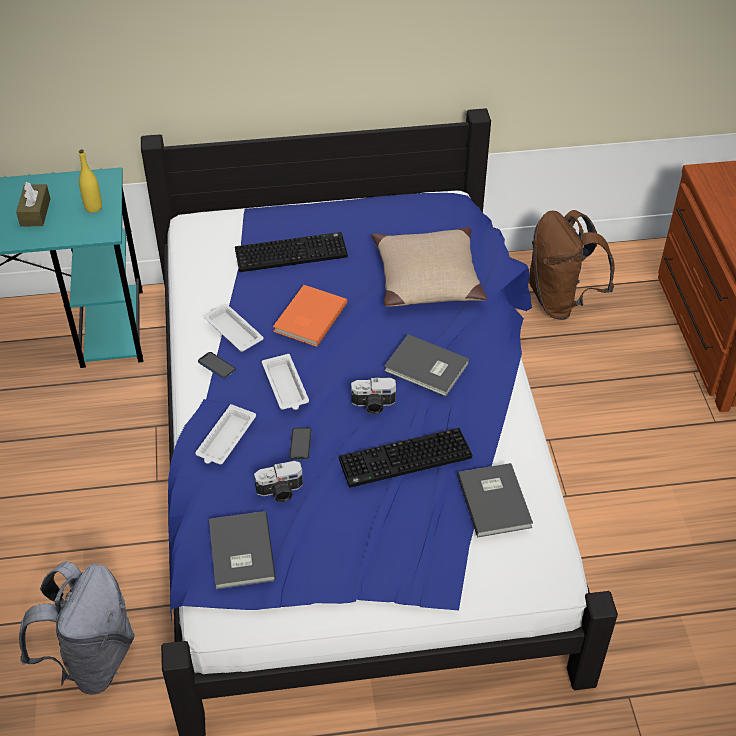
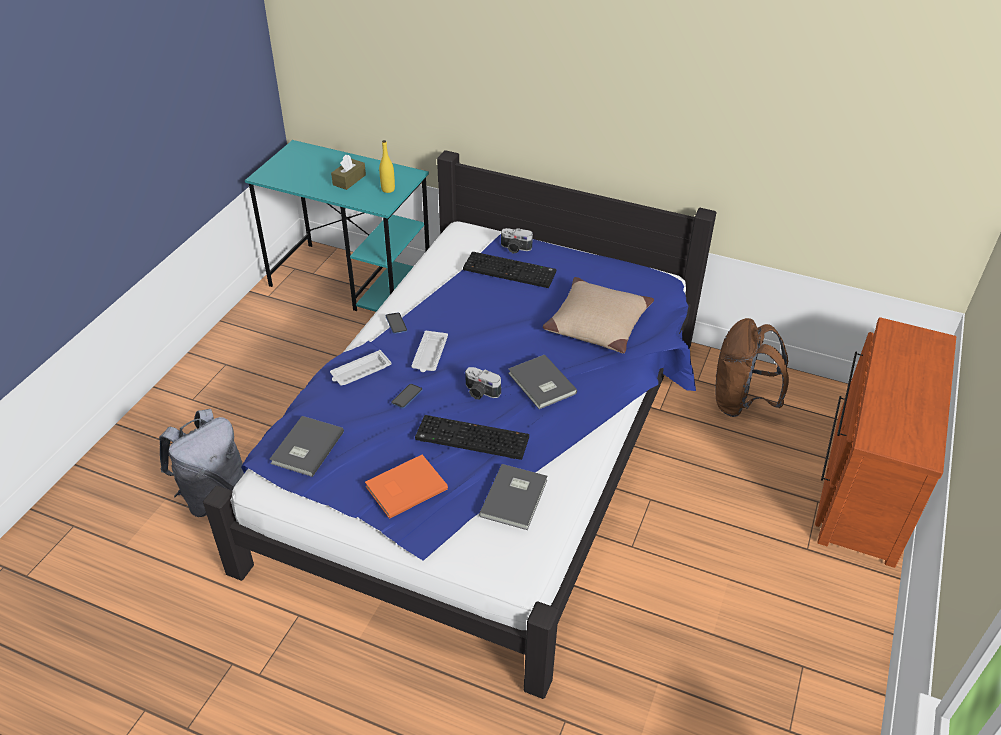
camera: 30 degrees right, 5 degrees down
white tray [204,304,264,352] -> none
camera [254,461,303,502] -> camera moved to [501,228,533,254]
orange book [273,285,348,347] -> orange book moved to [365,455,448,519]

